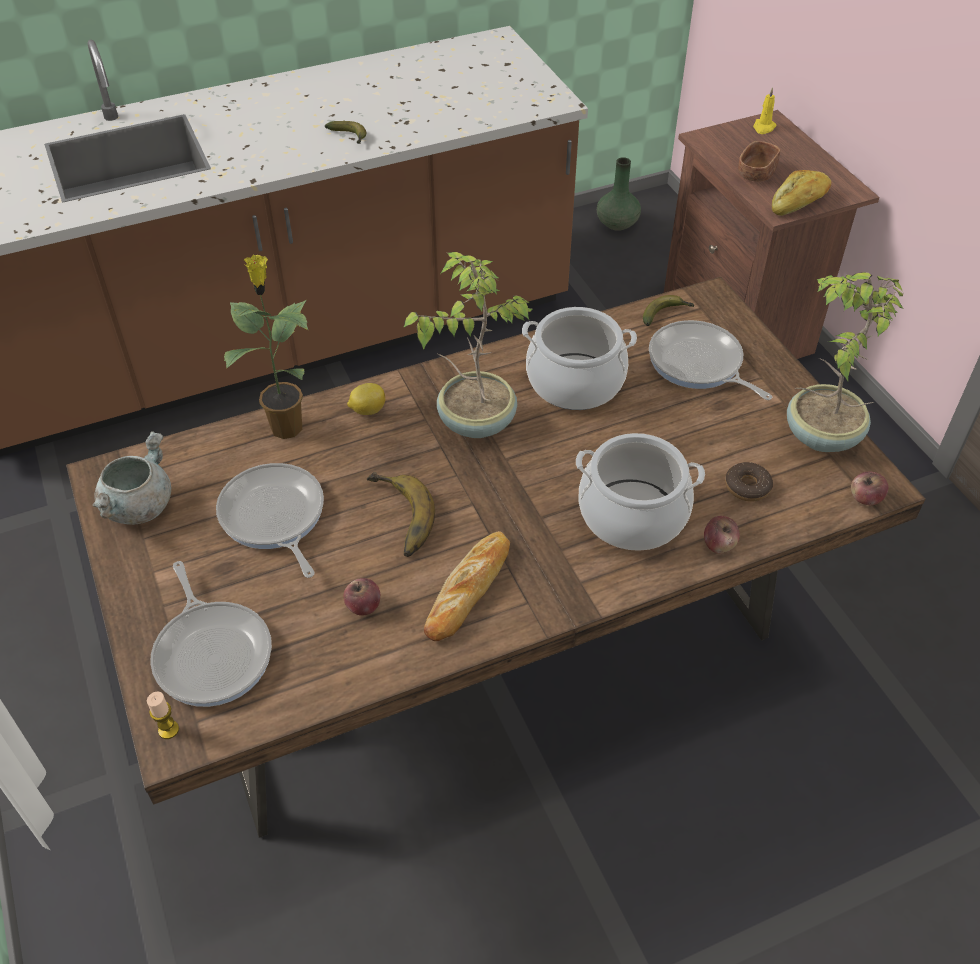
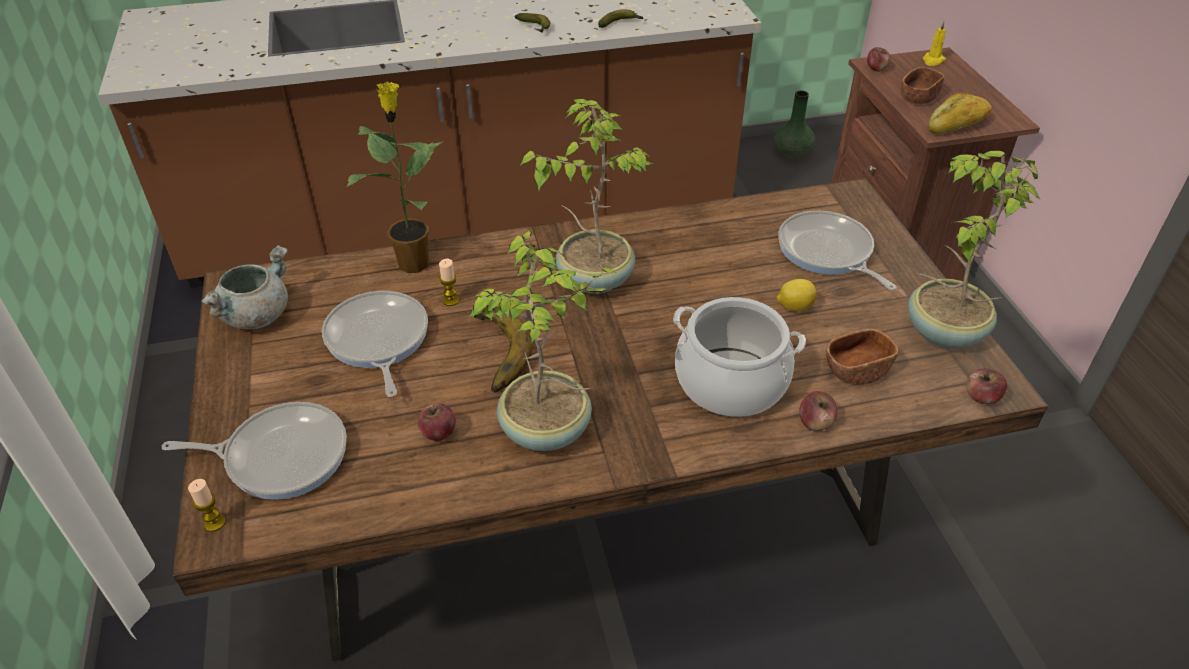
camera: 10 degrees right, 5 degrees down
frying pan [150,561,272,707] -> frying pan turned 75 degrees counterclockwise [162,402,347,500]
lemon [347,383,385,415] -> lemon moved to [776,279,817,312]
bread [424,531,510,641] -> potted plant [469,231,615,451]
cooking pot [522,307,637,410] -> none
banana [643,295,695,326] -> banana moved to [598,9,644,28]
donut [725,462,773,502] -> brown bowl [826,328,899,385]
none -> candle [439,259,459,306]
none -> apple [867,47,891,72]

